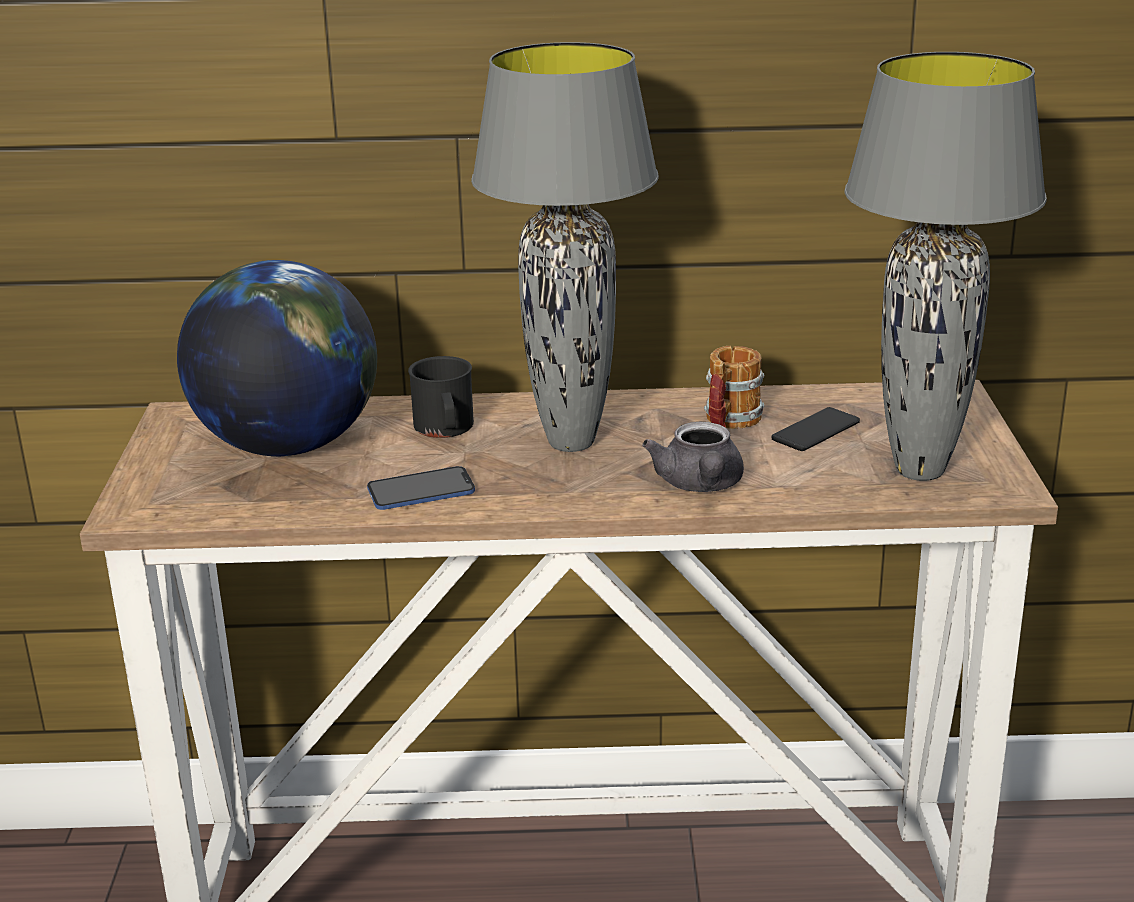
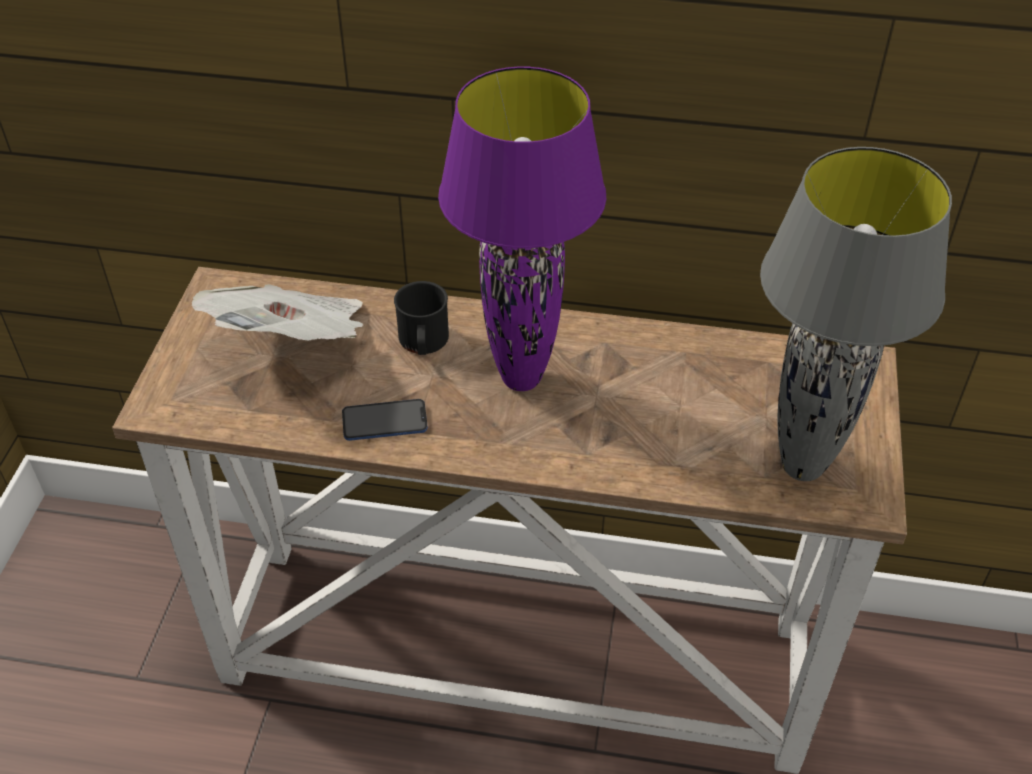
camera: 10 degrees right, 20 degrees up
globe [177,260,377,456] -> newspaper [192,284,363,340]
grey table lamp [471,42,659,452] -> purple table lamp [438,67,606,391]
grey teapot [642,422,744,492] -> none
mug [704,346,764,429] -> none
phone [772,407,860,451] -> none

